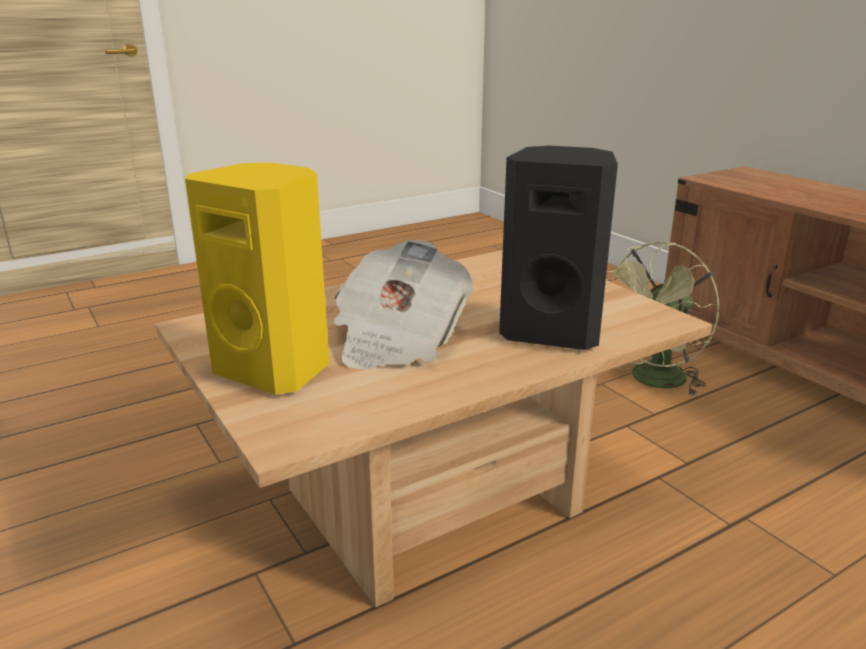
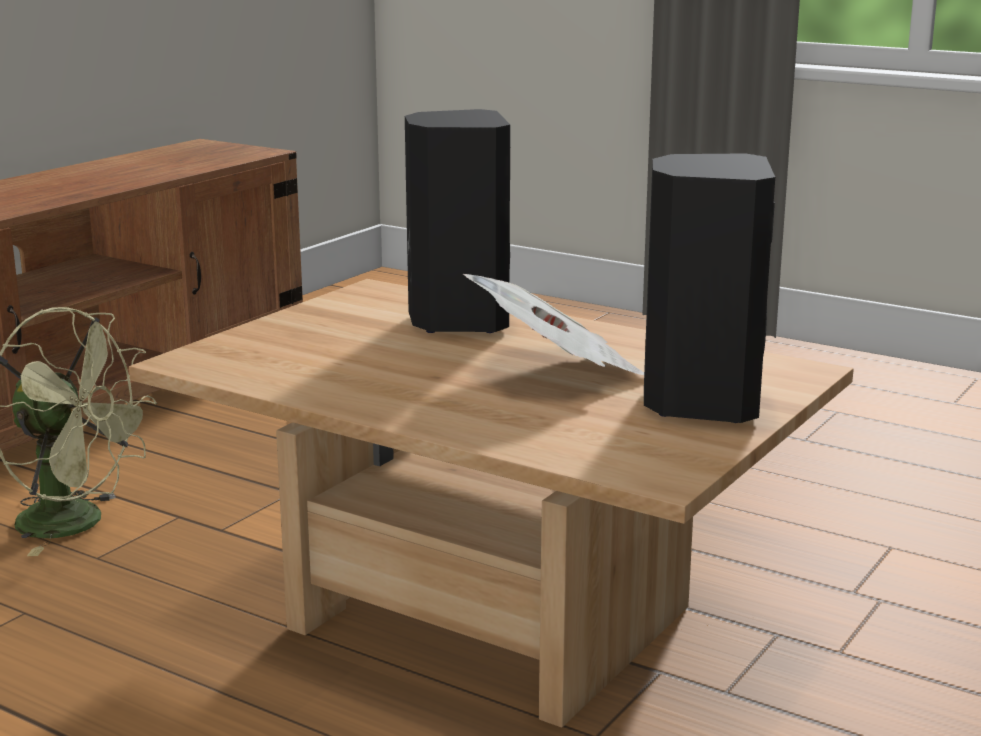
camera: 115 degrees left, 5 degrees down
yellow speaker [185,163,329,395] -> black speaker [644,153,775,423]

